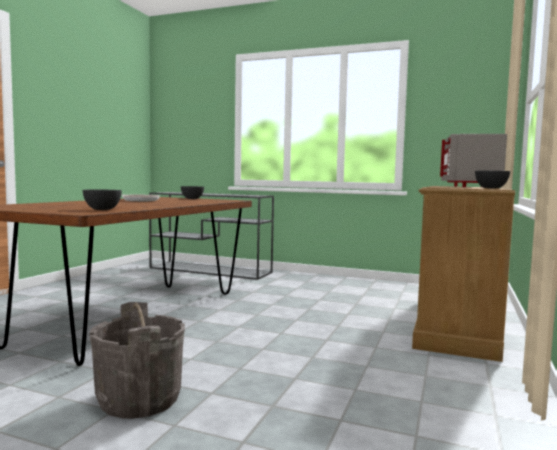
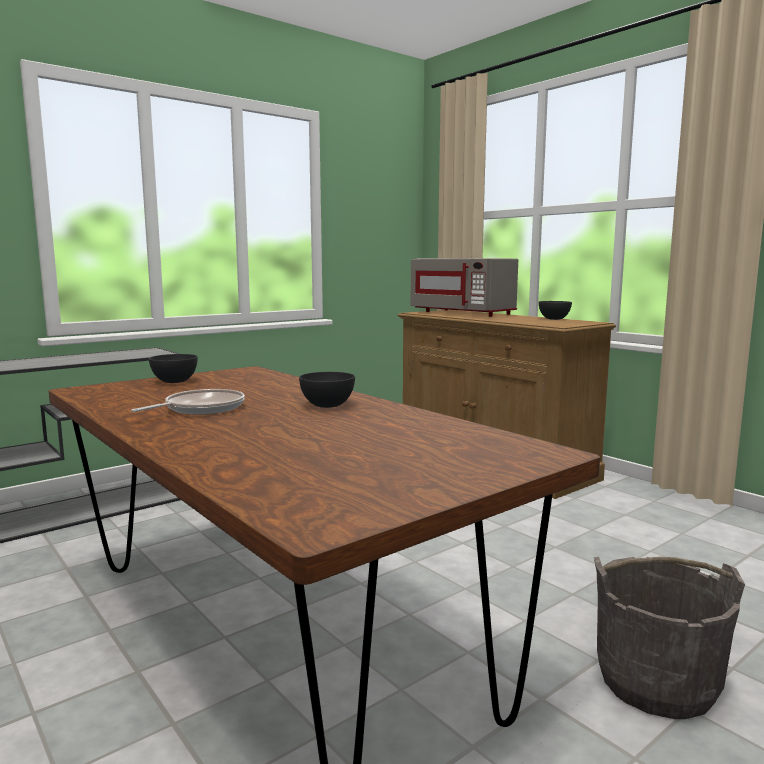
camera: 60 degrees left, 5 degrees up
grey bowl [83,190,122,210] -> grey bowl moved to [299,372,355,408]

